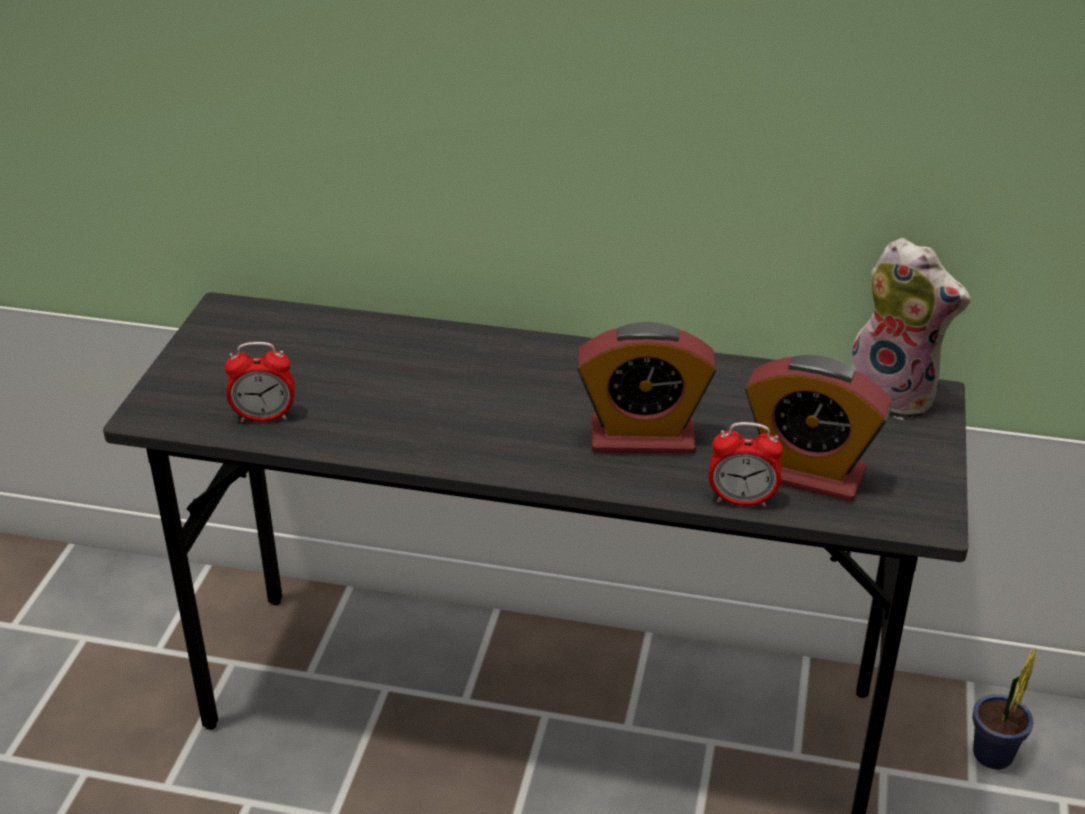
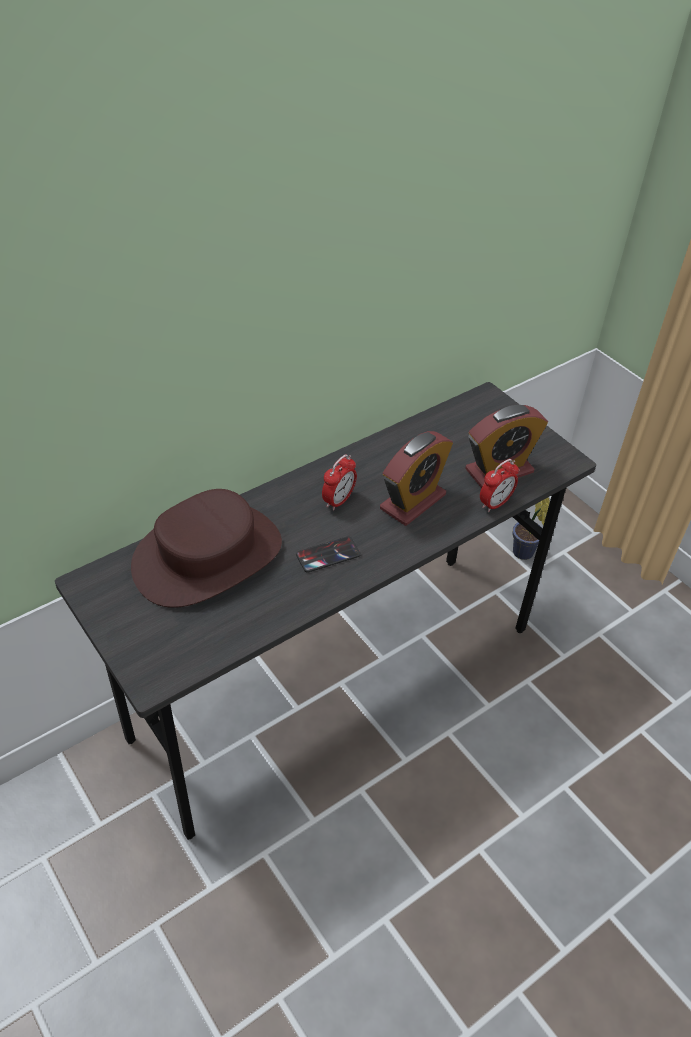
camera: 50 degrees left, 10 degrees up
alarm clock [224,342,295,422] -> alarm clock moved to [322,454,357,511]
plush toy [850,238,970,420] -> none
none -> brown hat [131,489,282,608]
none -> phone [296,536,361,573]

